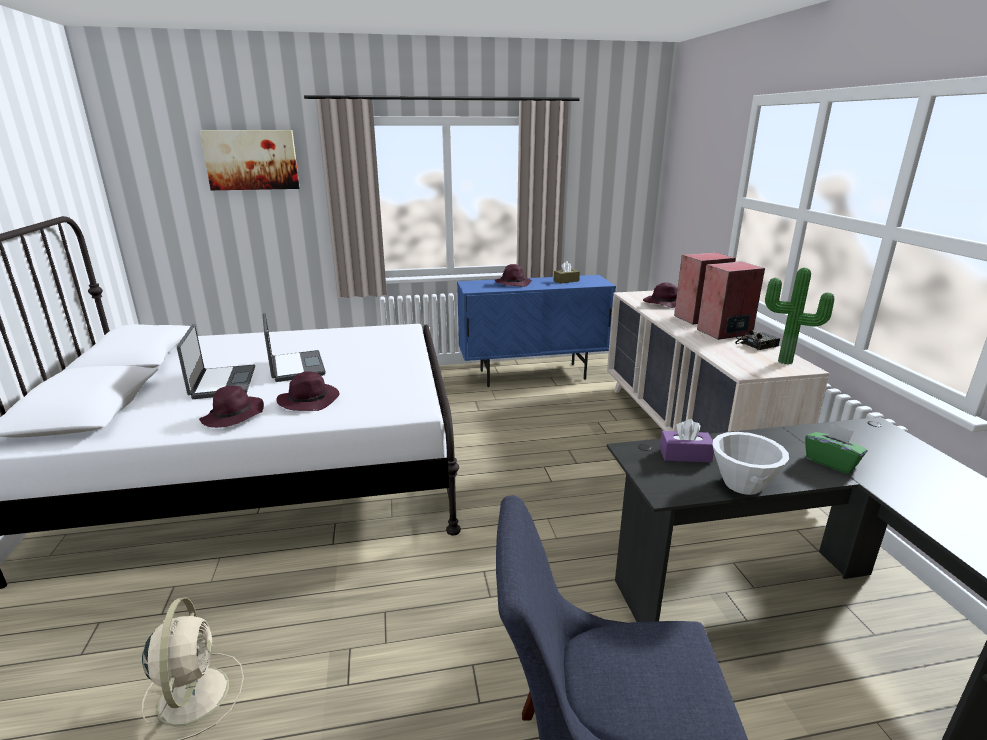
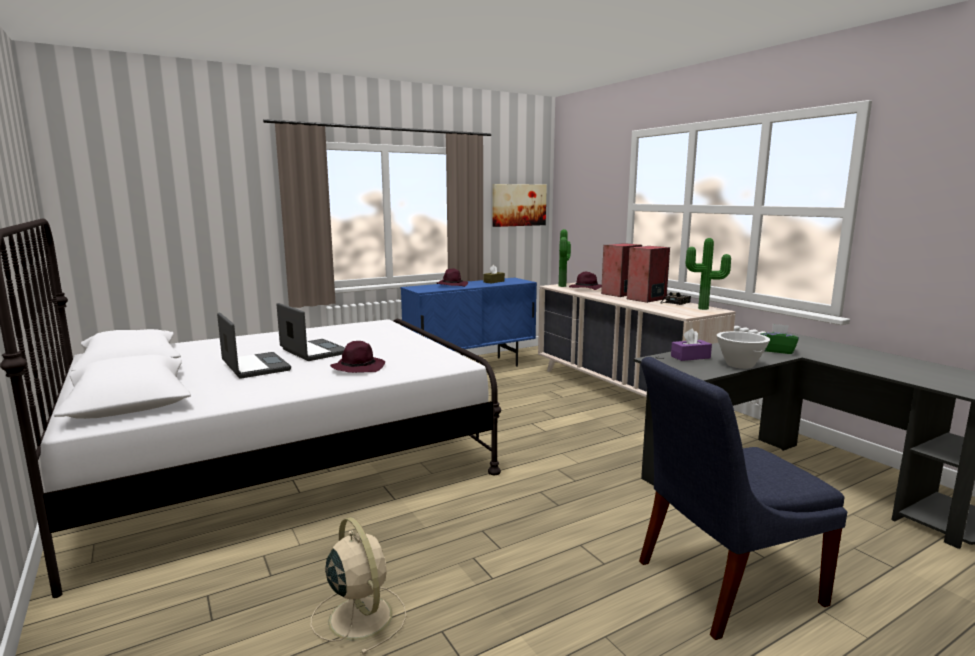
camera: 20 degrees left, 10 degrees down
purple hat [199,386,264,428] -> none
picture [200,130,300,190] -> picture moved to [492,184,547,227]
none -> potted plant [559,229,571,287]

